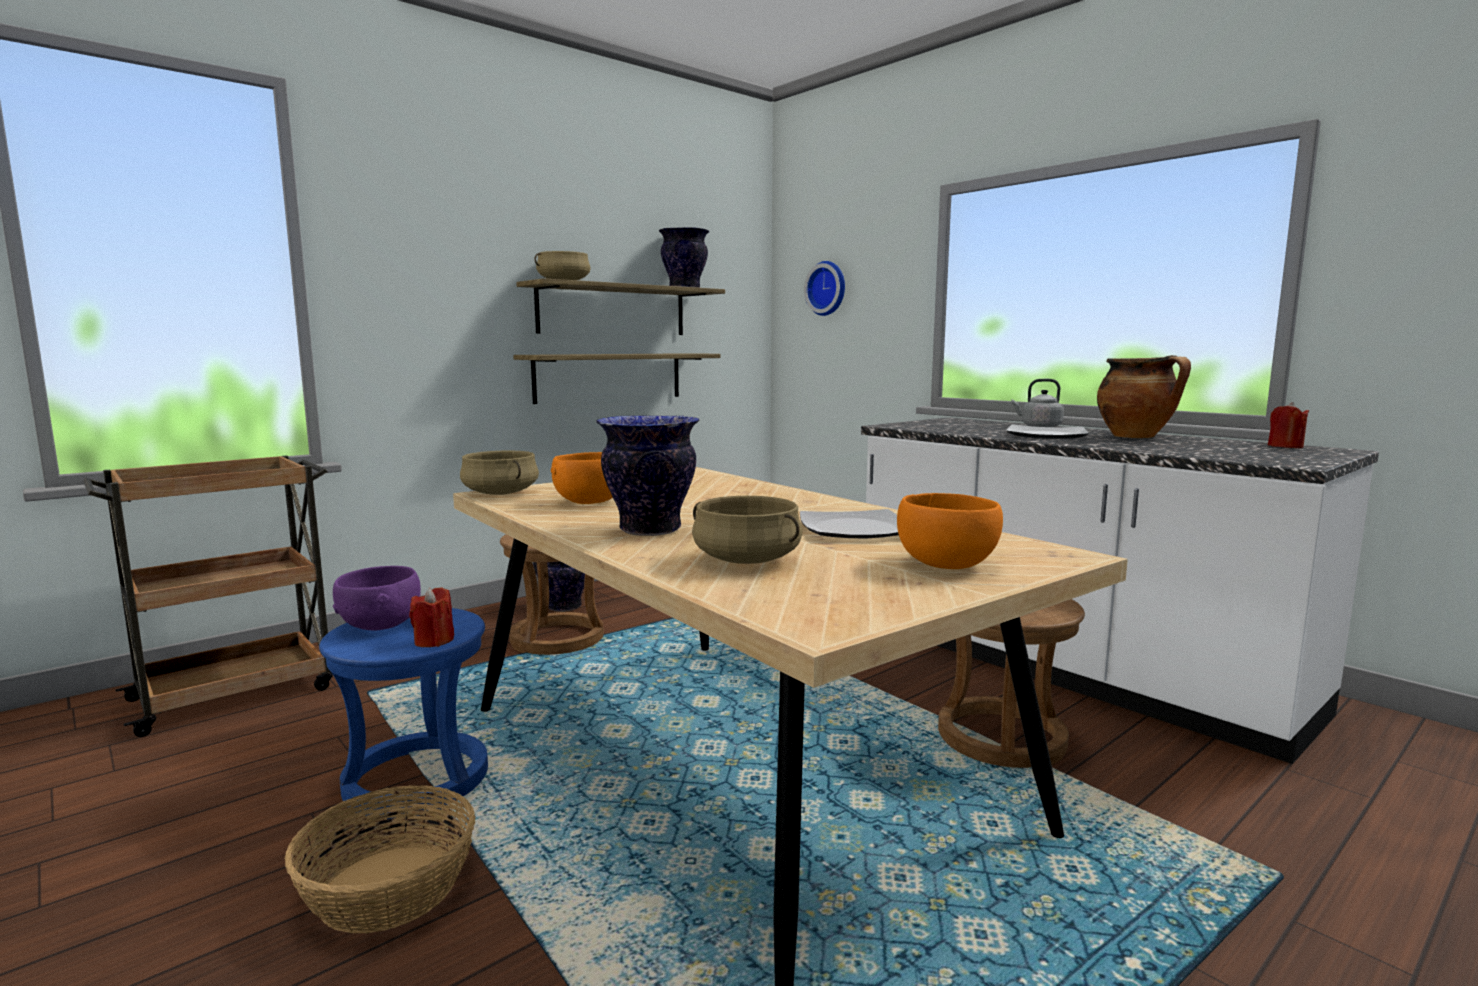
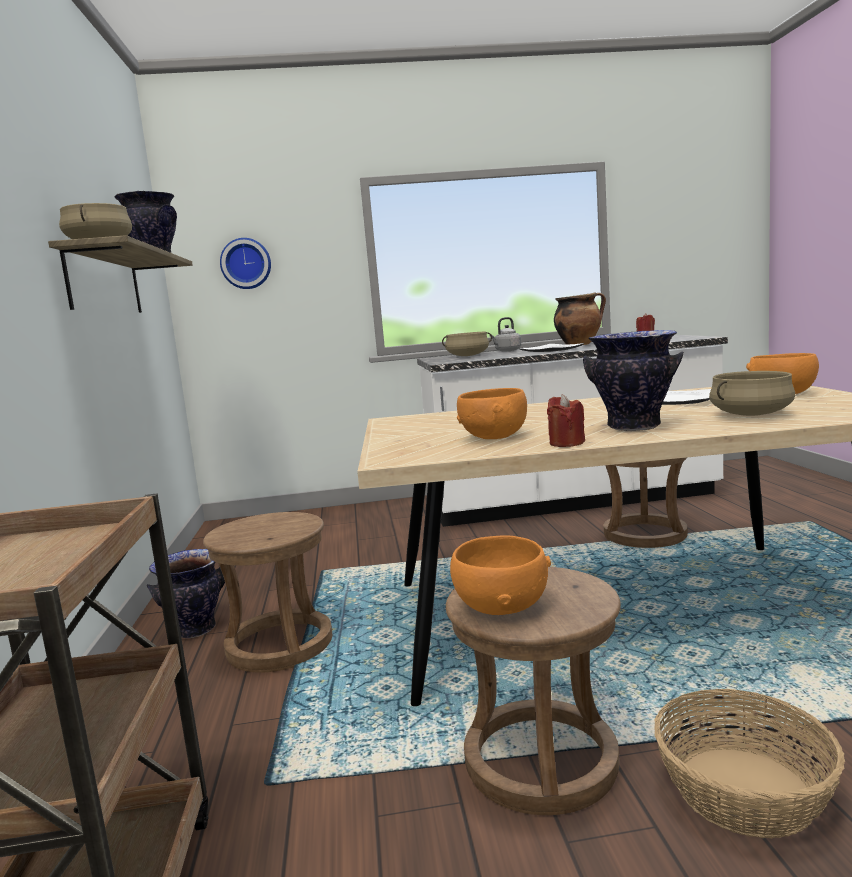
camera: 55 degrees left, 0 degrees up
blue stool [319,608,488,819] -> brown stool [446,567,621,815]
purple bowl [333,566,421,631] -> orange bowl [450,536,551,615]
red candle [409,587,454,647] -> red candle moved to [547,394,585,447]
beige cooking pot [460,451,539,495] -> beige cooking pot moved to [442,332,492,356]
shelf [513,353,721,404] -> none

